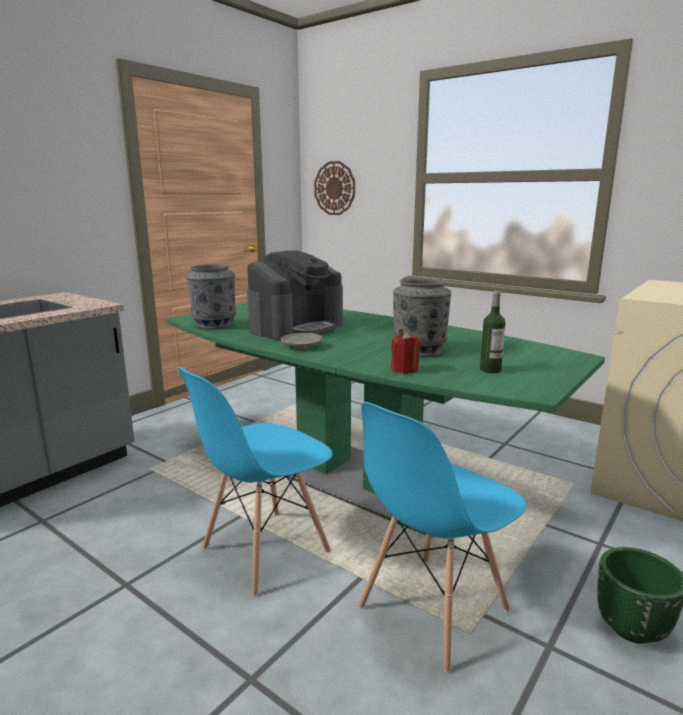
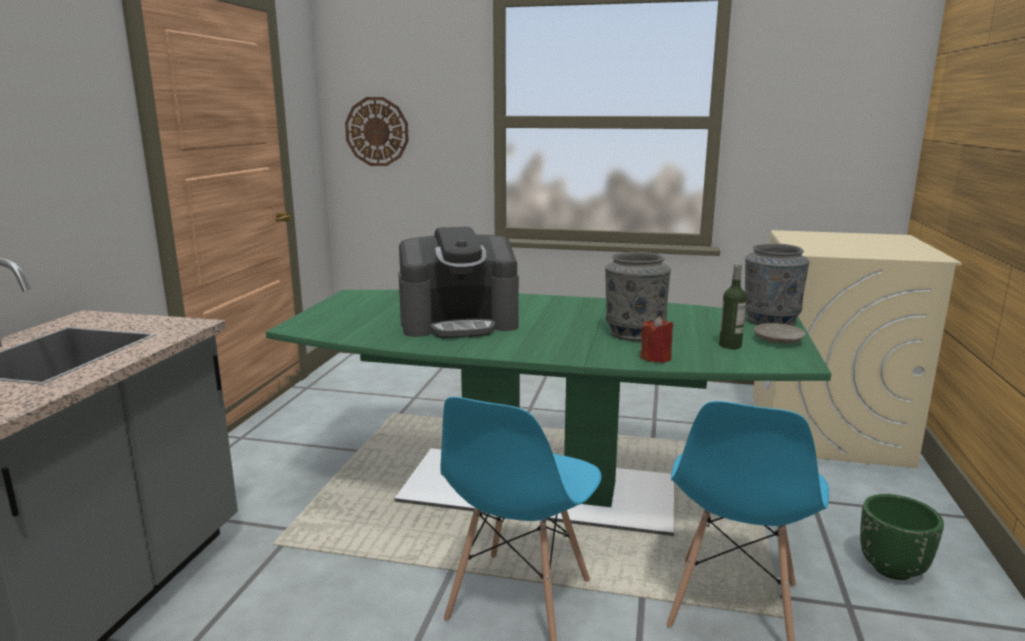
camera: 25 degrees left, 0 degrees up
grey vase [186,264,236,330] -> grey vase moved to [745,244,809,326]
coffee machine [247,250,343,341] -> coffee machine turned 60 degrees clockwise [398,226,519,338]
beige plate [281,333,322,349] -> beige plate moved to [754,323,806,344]

